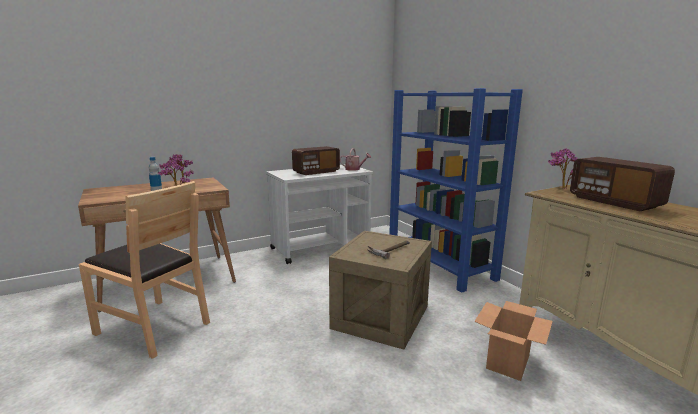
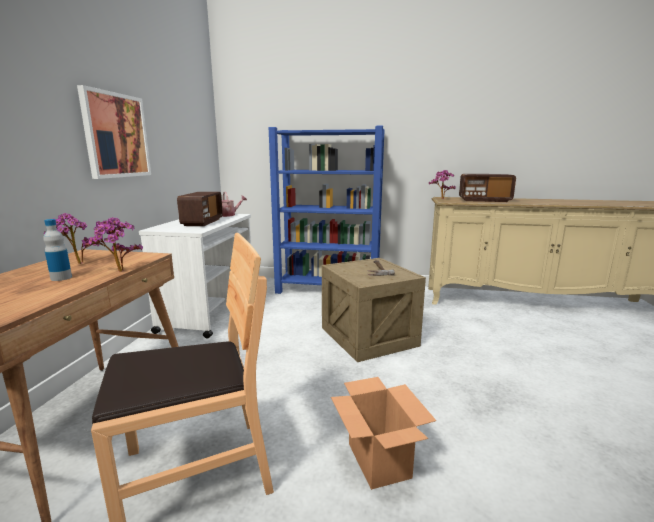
camera: 50 degrees left, 0 degrees up
cardboard box [474,301,553,381] -> cardboard box moved to [331,377,436,490]
none -> picture [77,85,151,179]

